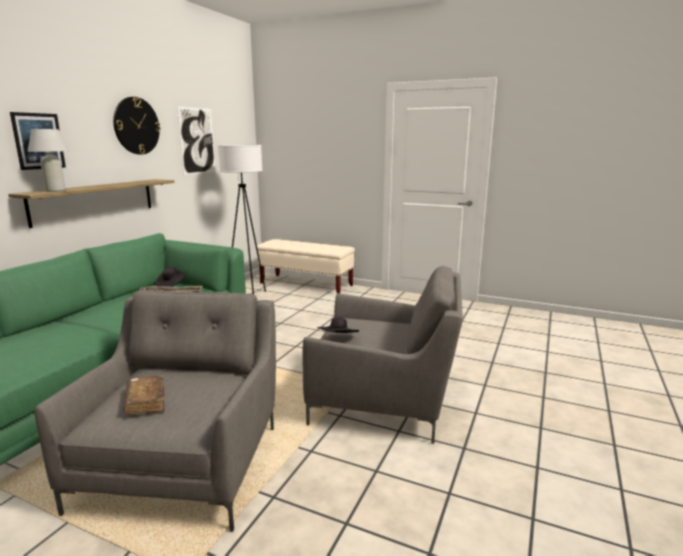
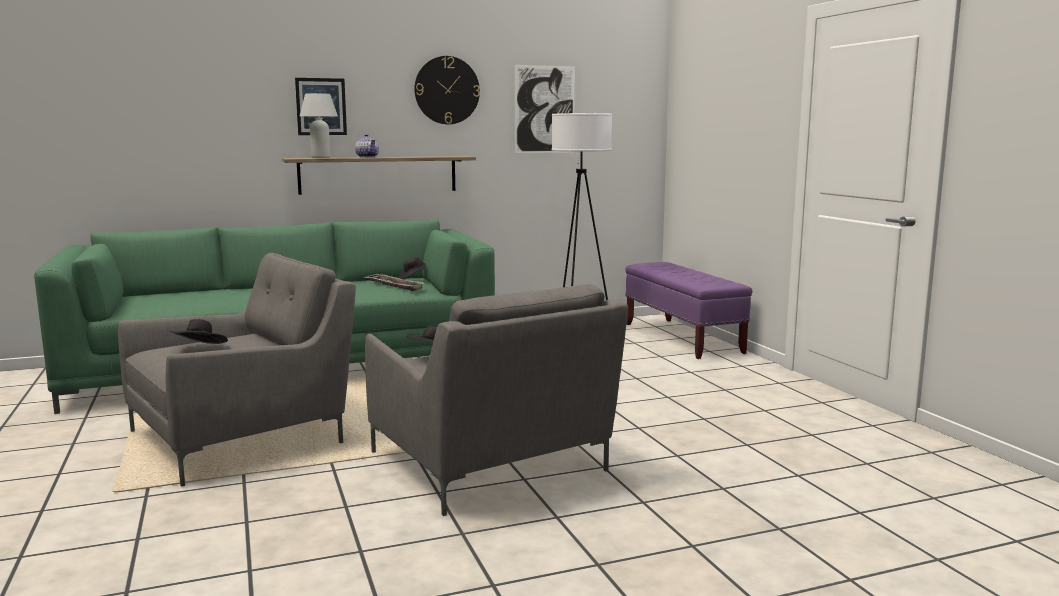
camera: 45 degrees right, 5 degrees down
brown book [123,375,165,415] -> black hat [170,319,228,344]
beige bench [257,239,355,293] -> purple bench [625,262,753,359]
none -> teapot [355,134,379,157]

